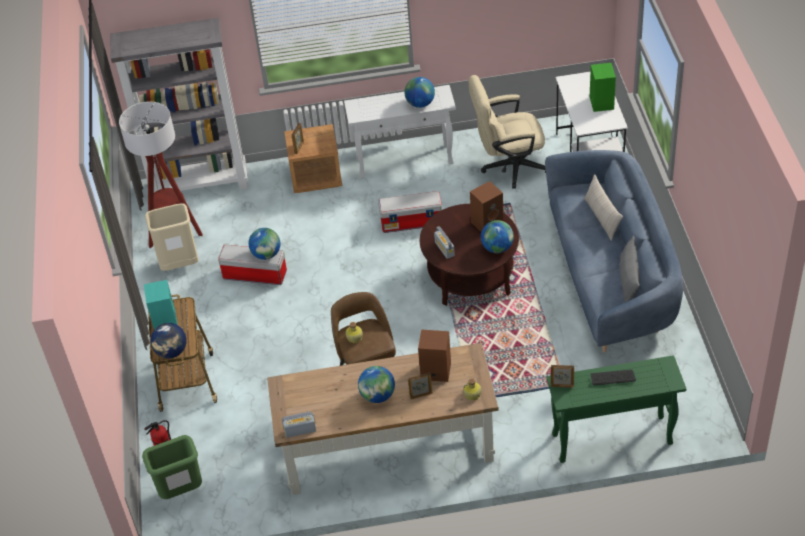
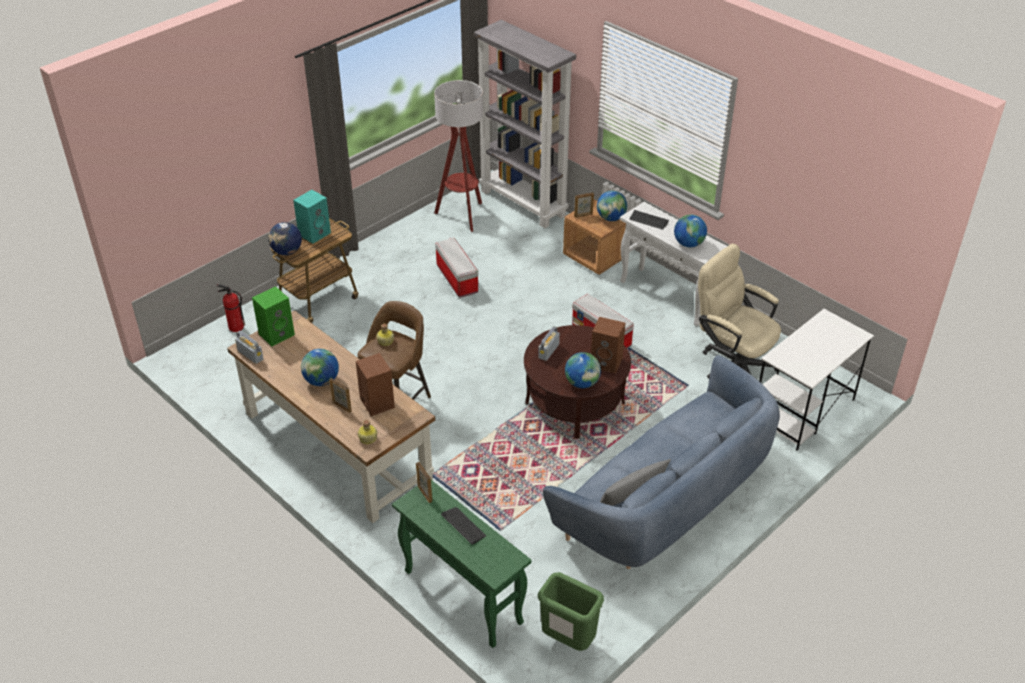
camera: 50 degrees right, 5 degrees down
green trash can [142,435,202,499] -> green trash can moved to [538,572,604,651]
beige trash can [145,203,199,271] -> none
globe [248,228,280,260] -> globe moved to [597,191,627,221]
beige pillow [584,174,623,241] -> none
green speaker [590,63,616,112] -> green speaker moved to [252,286,295,346]
none -> keyboard [630,210,669,230]

